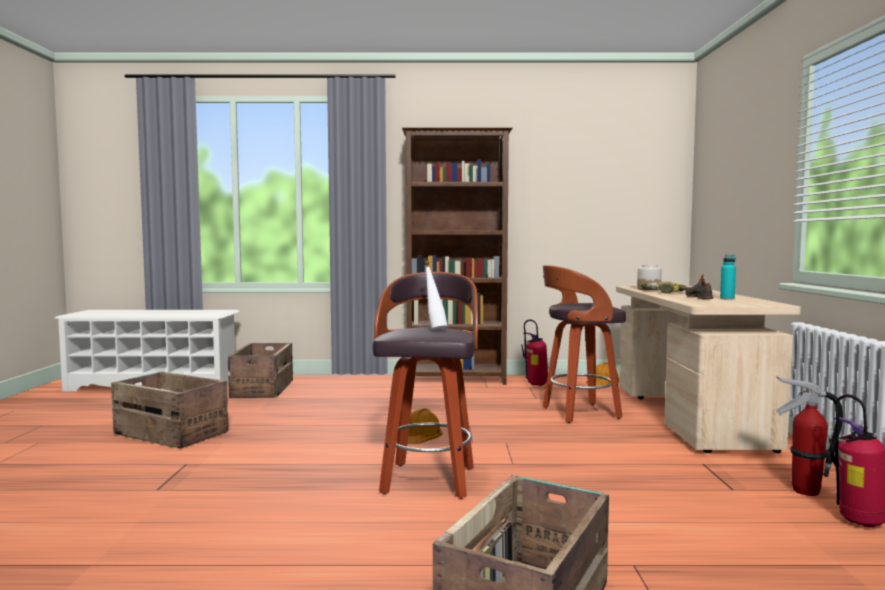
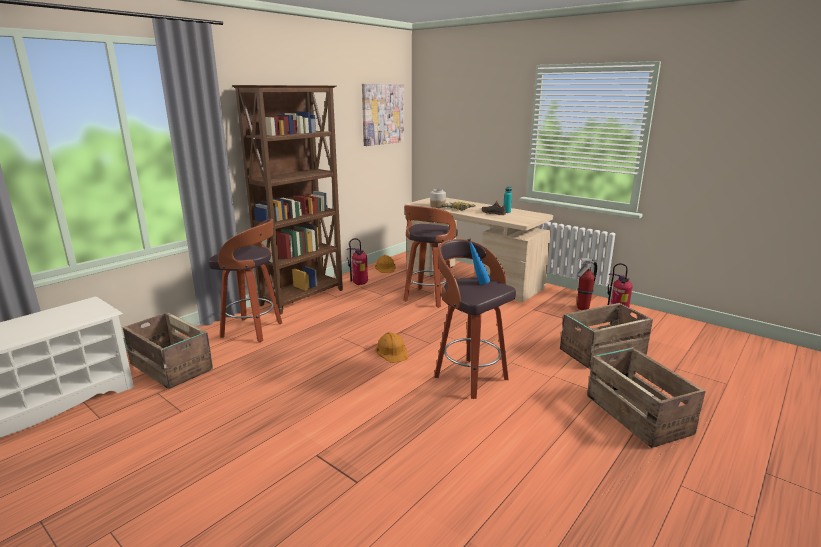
camera: 50 degrees left, 15 degrees up
crate [111,372,229,448] -> crate moved to [560,303,653,369]
white bottle [425,262,448,330] -> blue bottle [468,238,490,285]
none -> stool [208,219,282,342]
none -> picture [362,84,404,146]

